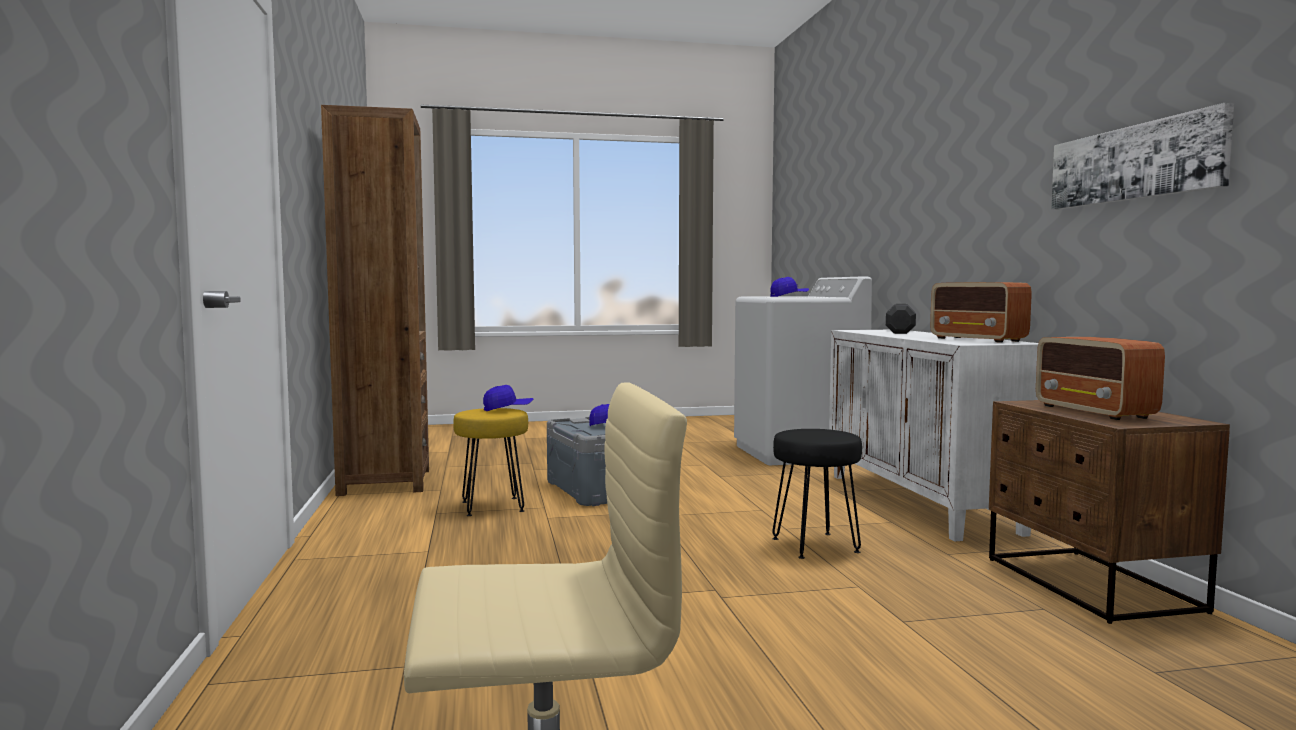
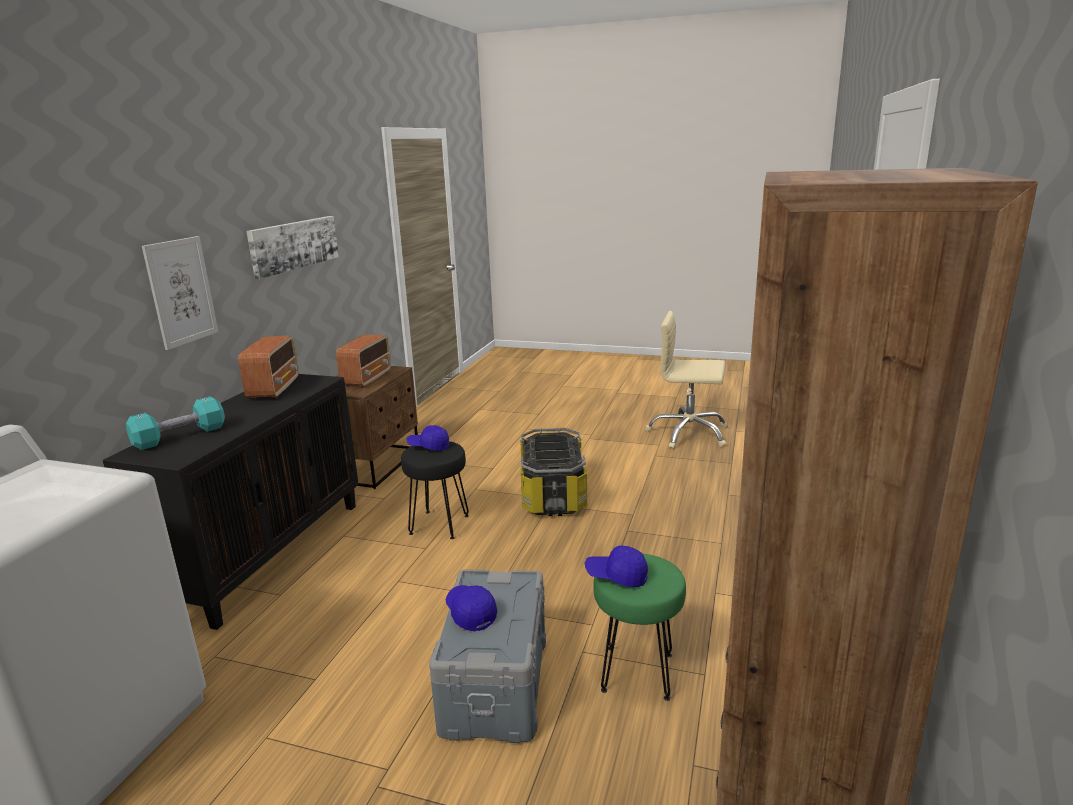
camera: 150 degrees left, 15 degrees up
yellow stool [453,408,528,516] -> green stool [593,554,686,701]
blue cap [770,277,809,297] -> blue cap moved to [407,425,449,451]
white cabinet [829,330,1038,542] -> black cabinet [103,374,359,630]
black dumbbell [886,304,916,334] -> turquoise dumbbell [126,396,225,450]
none -> picture [142,236,218,350]
none -> storage box [521,428,587,516]

